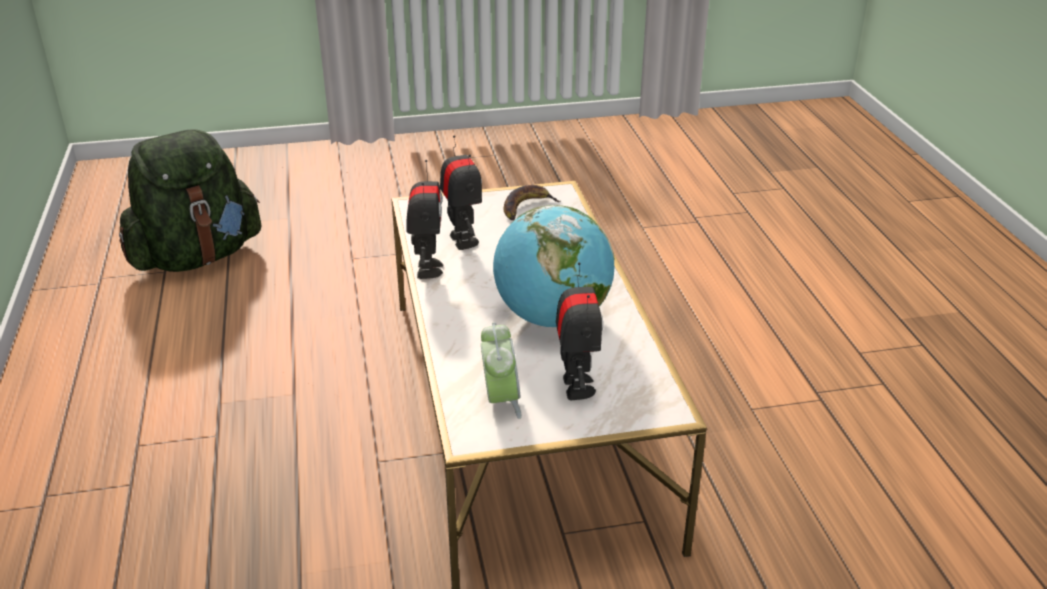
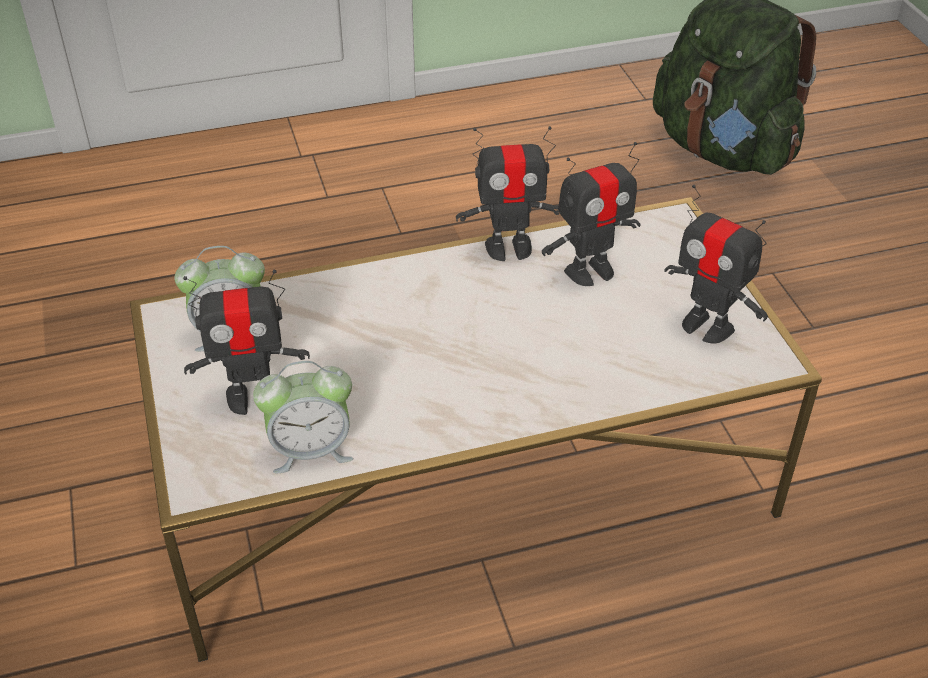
camera: 85 degrees right, 10 degrees up
globe [493,205,614,327] -> none
banana [503,185,560,220] -> toy robot [665,185,768,344]
none -> alarm clock [253,361,354,473]

